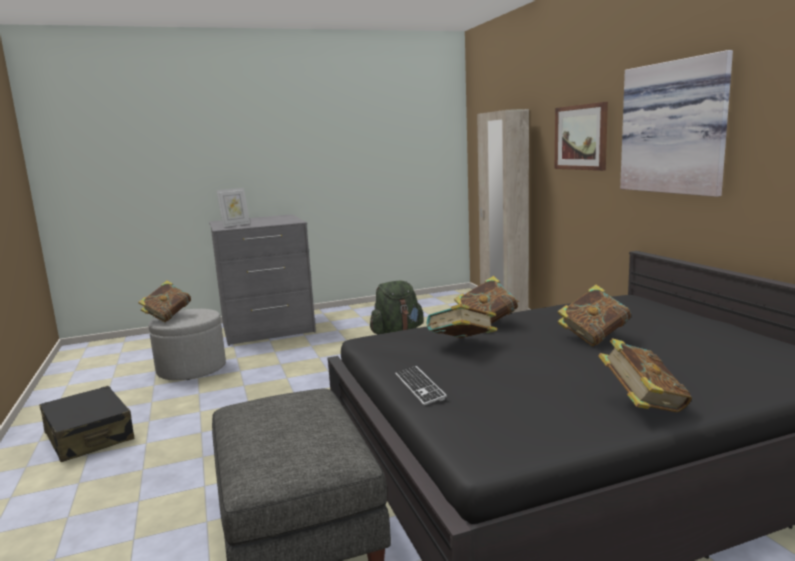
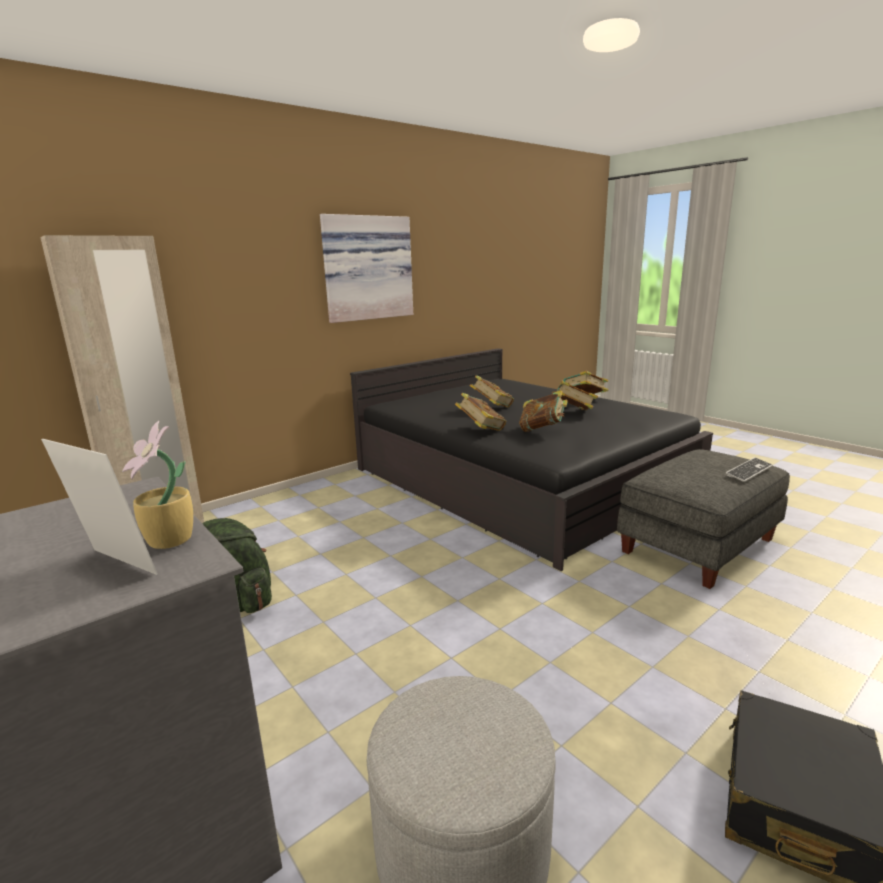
camera: 110 degrees left, 5 degrees up
book [138,280,191,322] -> book moved to [552,381,598,410]
keyboard [395,366,447,405] -> keyboard moved to [725,457,773,482]
picture [555,102,608,171] -> none
none -> potted plant [122,421,193,549]

